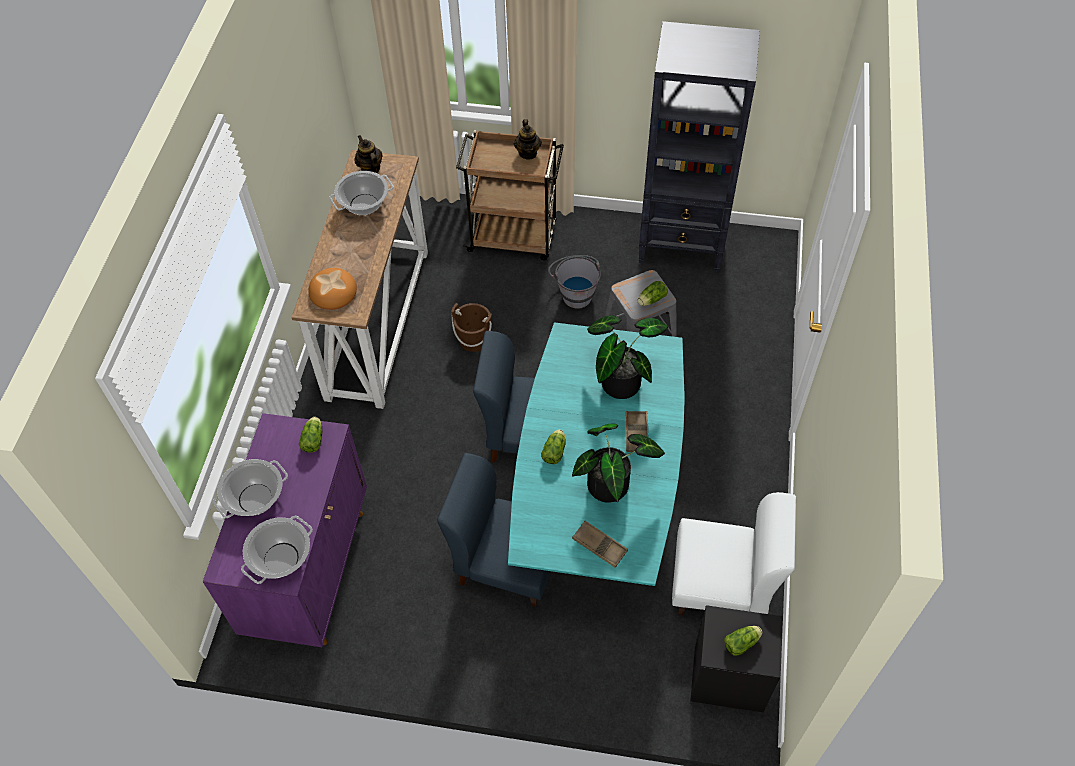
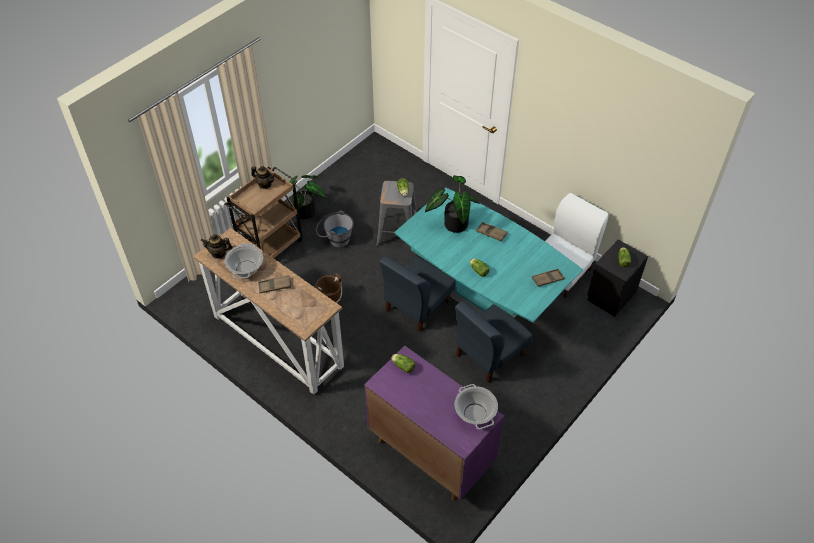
camera: 60 degrees left, 5 degrees down
cooking pot [213,459,288,518] -> none
bread [308,268,357,310] -> none
potted plant [572,423,665,503] -> potted plant moved to [290,175,326,219]
black bookcase [638,21,760,272] -> none
none -> brown tray [258,275,291,293]

